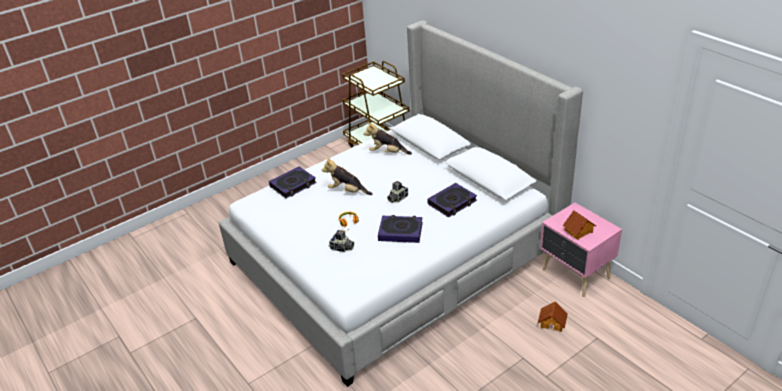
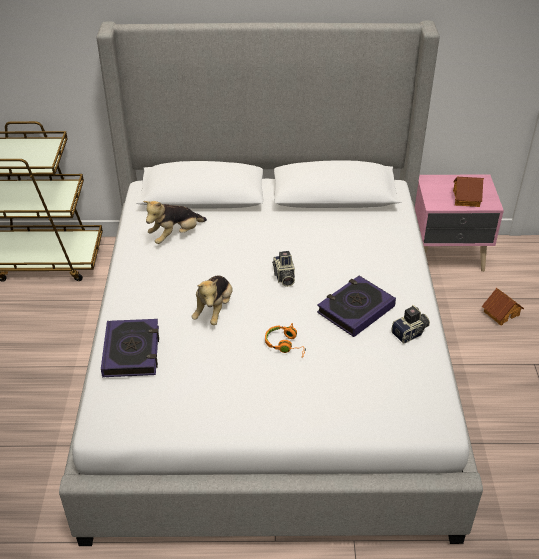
camera: 55 degrees left, 5 degrees up
plush toy [322,157,373,195] -> plush toy turned 45 degrees counterclockwise [192,276,233,325]
camera [329,230,354,252] -> camera moved to [391,305,430,344]
book [428,183,477,218] -> none

